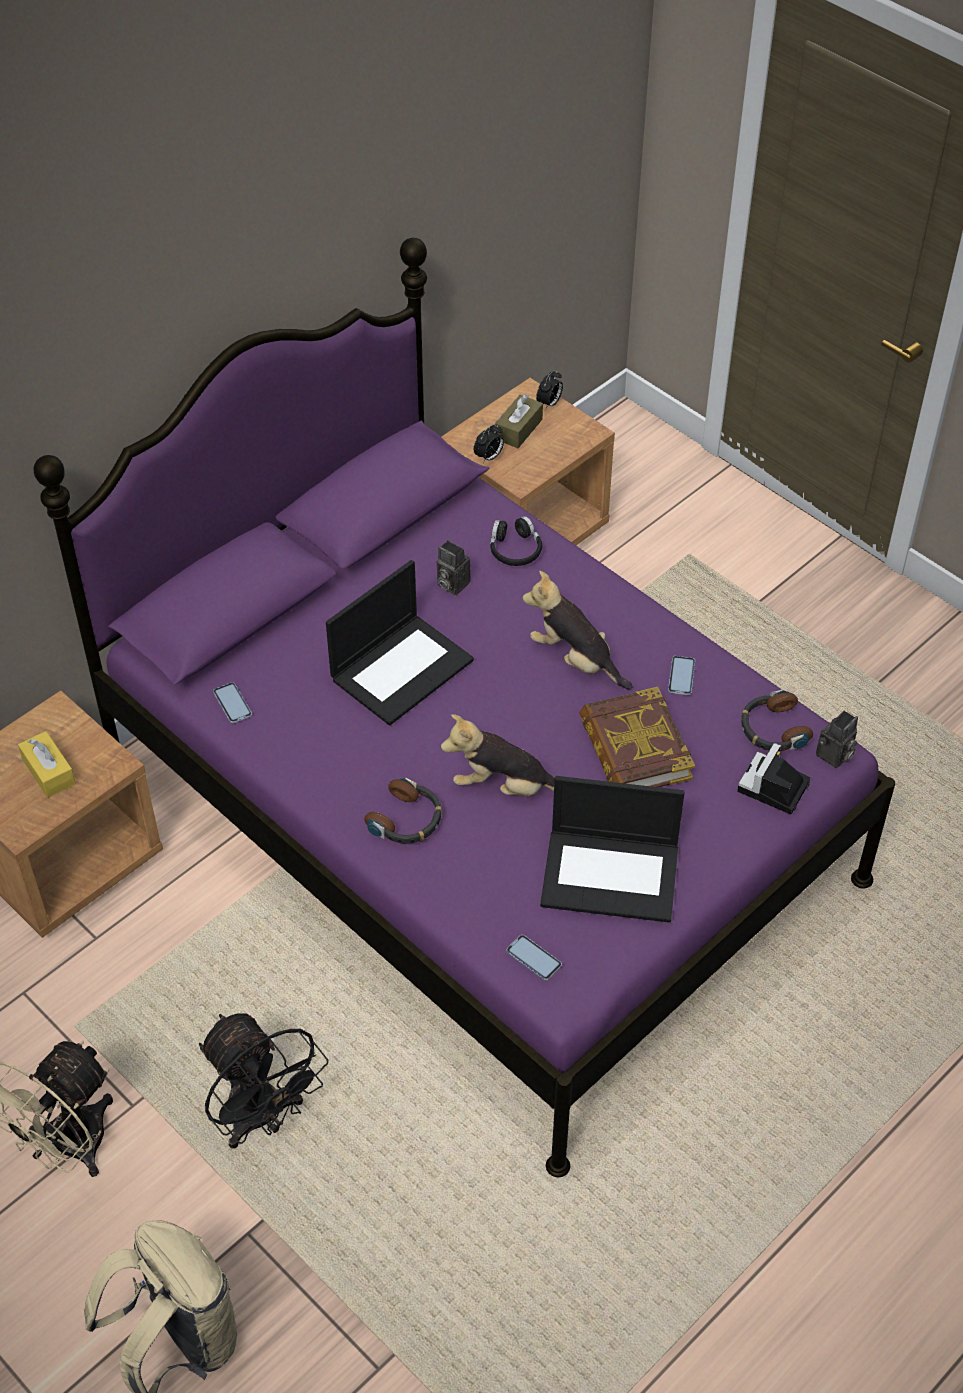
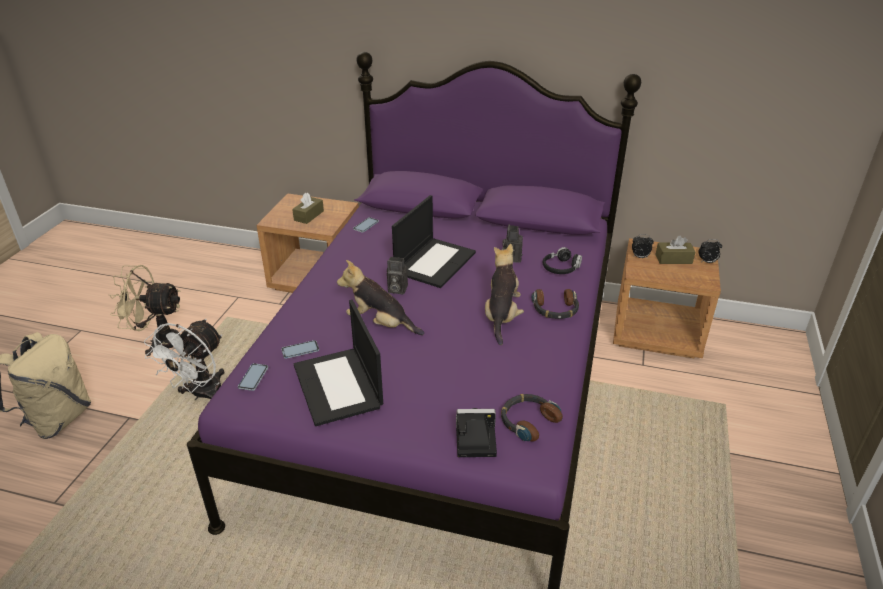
camera: 60 degrees right, 15 degrees down
yellow tissue box [18,731,76,798] -> brown tissue box [292,192,324,224]
black fan [199,1013,328,1149] -> white fan [144,319,225,400]
laptop [326,560,474,726] -> laptop turned 75 degrees counterclockwise [392,195,476,288]
headphones [364,778,442,844] -> headphones moved to [532,289,579,319]
plush toy [441,714,555,796] -> plush toy turned 45 degrees counterclockwise [337,260,424,335]
book [579,687,695,787] -> none
phone [668,656,695,695] -> phone moved to [281,340,319,359]
camera [816,711,858,768] -> camera moved to [387,257,408,294]

